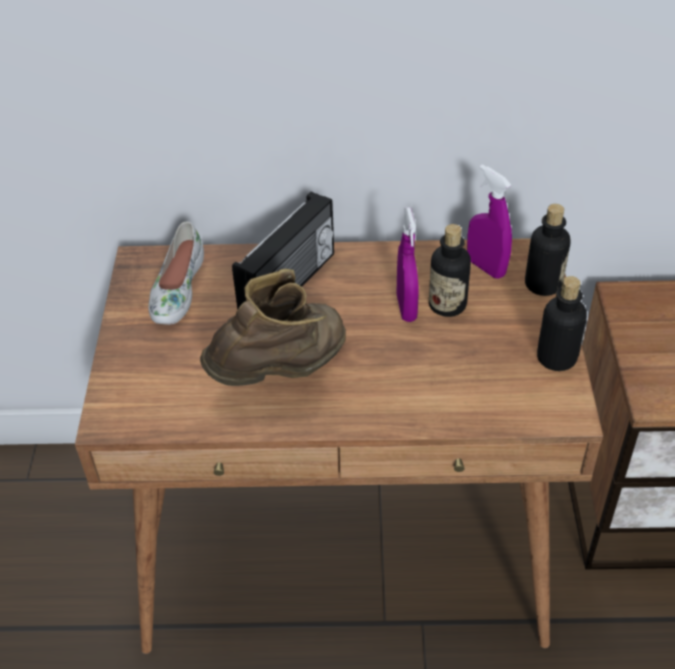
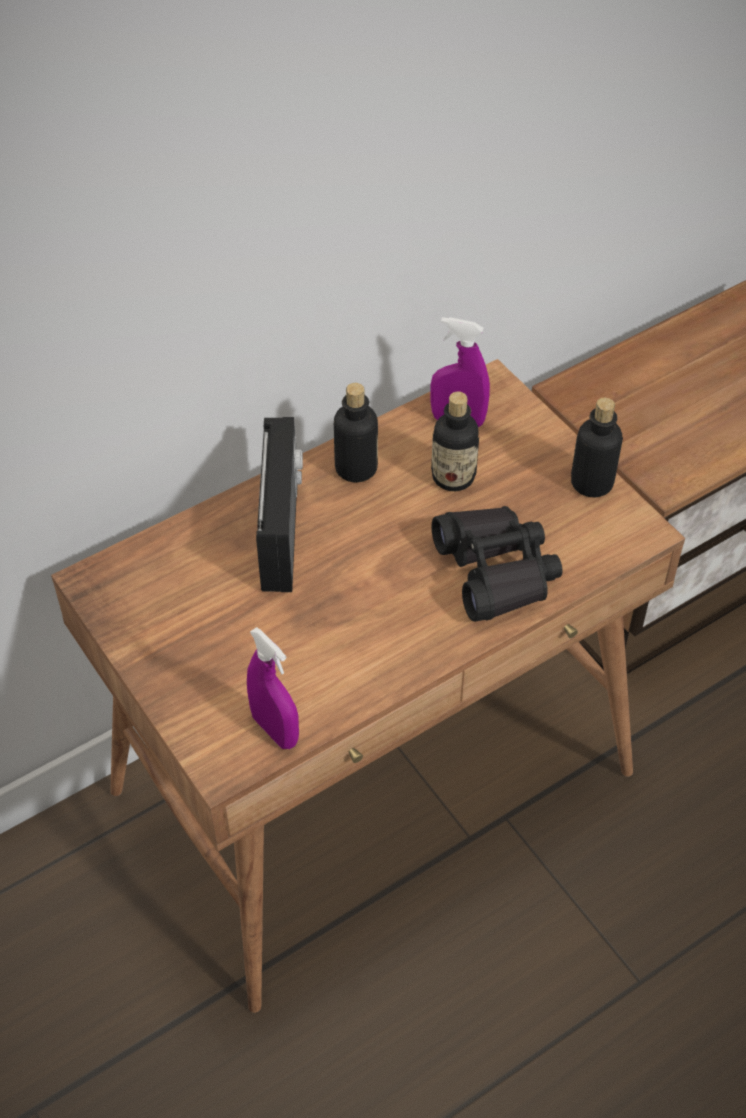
camera: 35 degrees left, 5 degrees up
white shoe [148,221,204,325] -> none
brown boot [200,269,346,386] -> none
purple spray bottle [397,207,419,322] -> purple spray bottle moved to [247,627,299,749]
bottle [525,204,571,296] -> bottle moved to [334,383,378,482]
none -> black binoculars [431,506,562,622]

